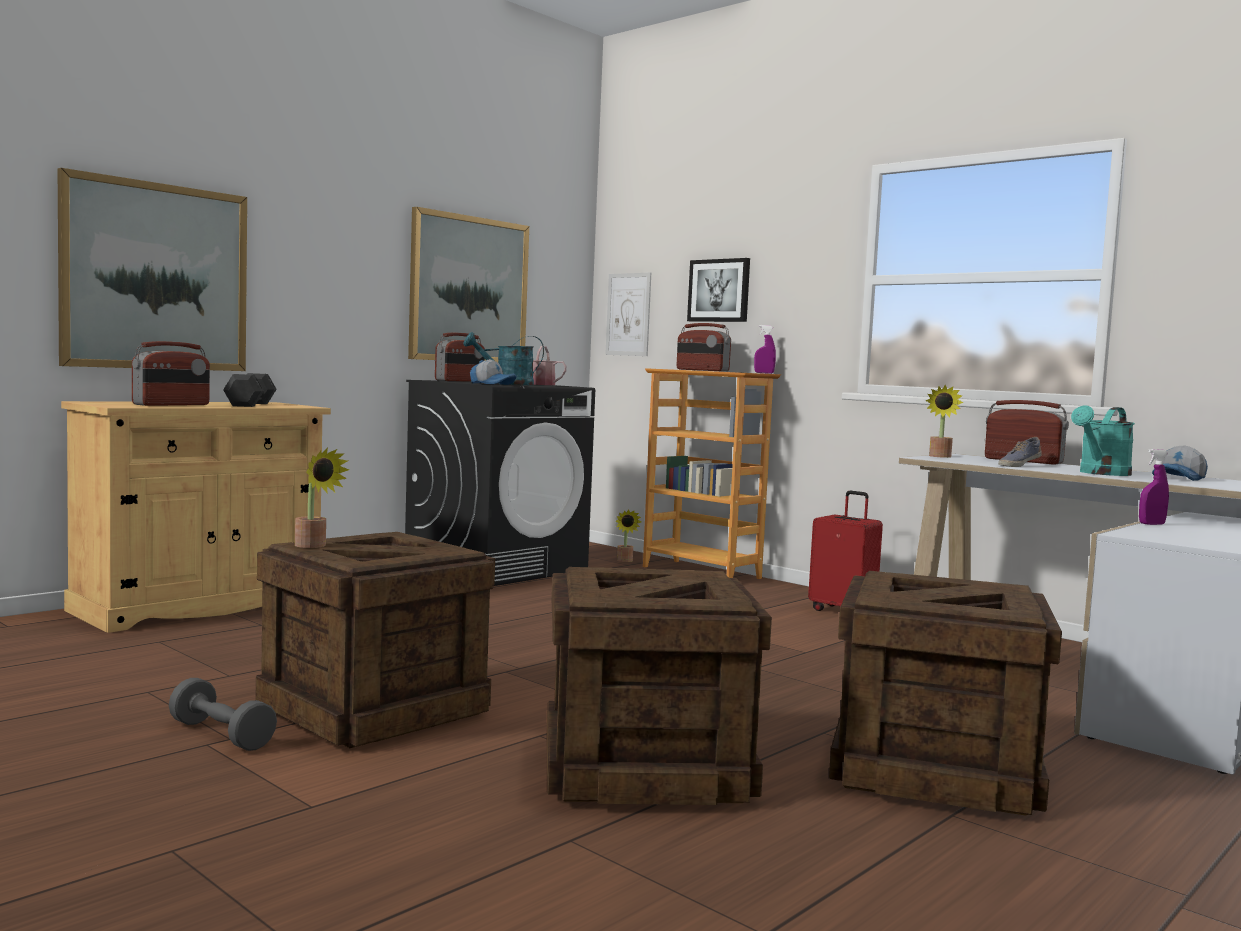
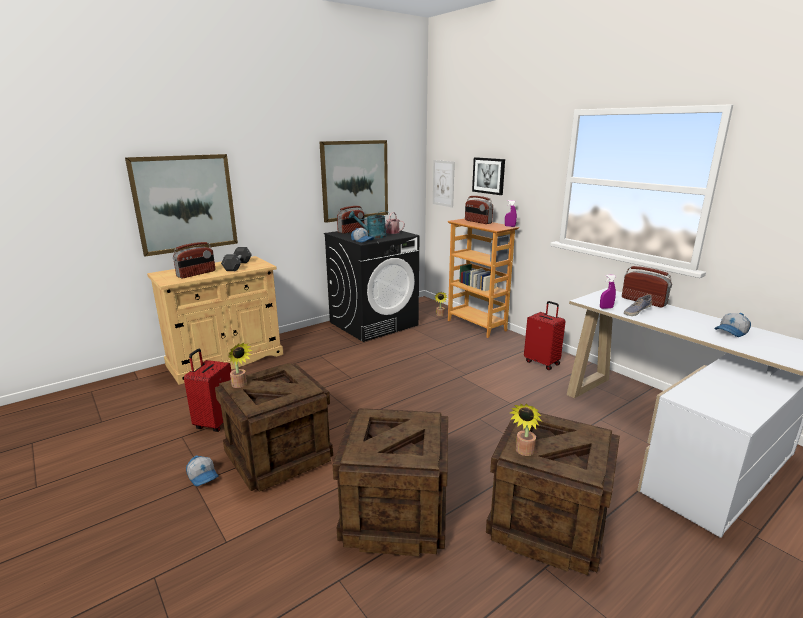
camera: 10 degrees right, 15 degrees up
grey dumbbell [169,678,277,751] -> cap [186,455,219,486]
potted plant [925,385,964,458] -> potted plant moved to [510,403,541,456]
turquoise watering can [1071,405,1135,476] -> none
purple spray bottle [1139,449,1169,525] -> purple spray bottle moved to [600,274,616,309]
none -> red suitcase [184,349,231,432]

